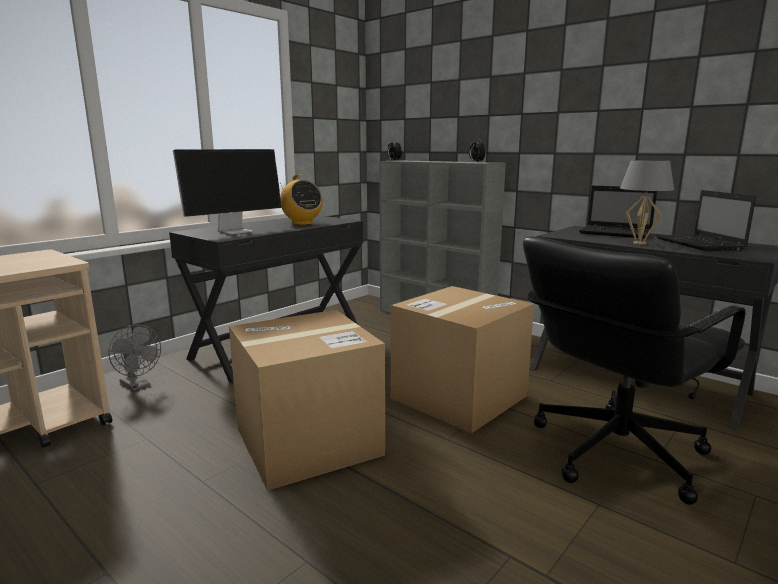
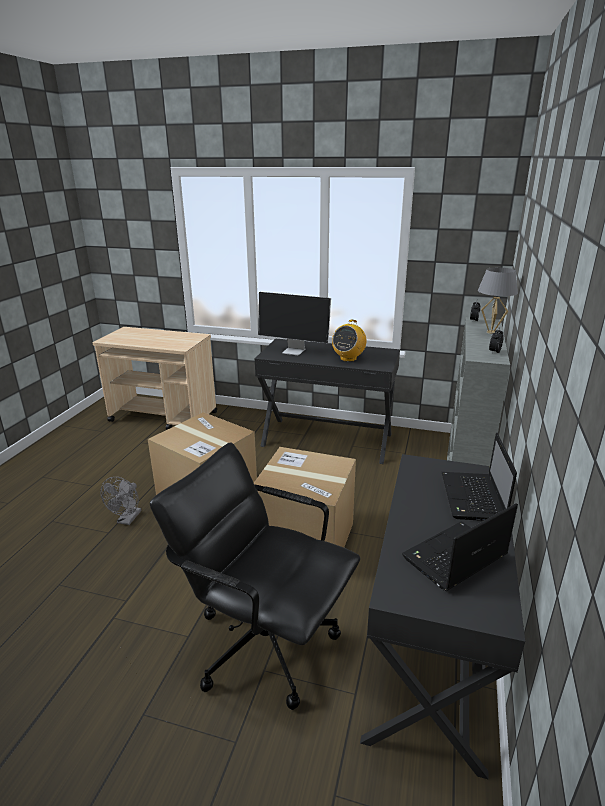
camera: 65 degrees right, 10 degrees up
grey fan [108,324,161,391] -> grey fan moved to [101,477,141,525]
grey table lamp [620,160,674,245] -> grey table lamp moved to [478,267,518,334]

